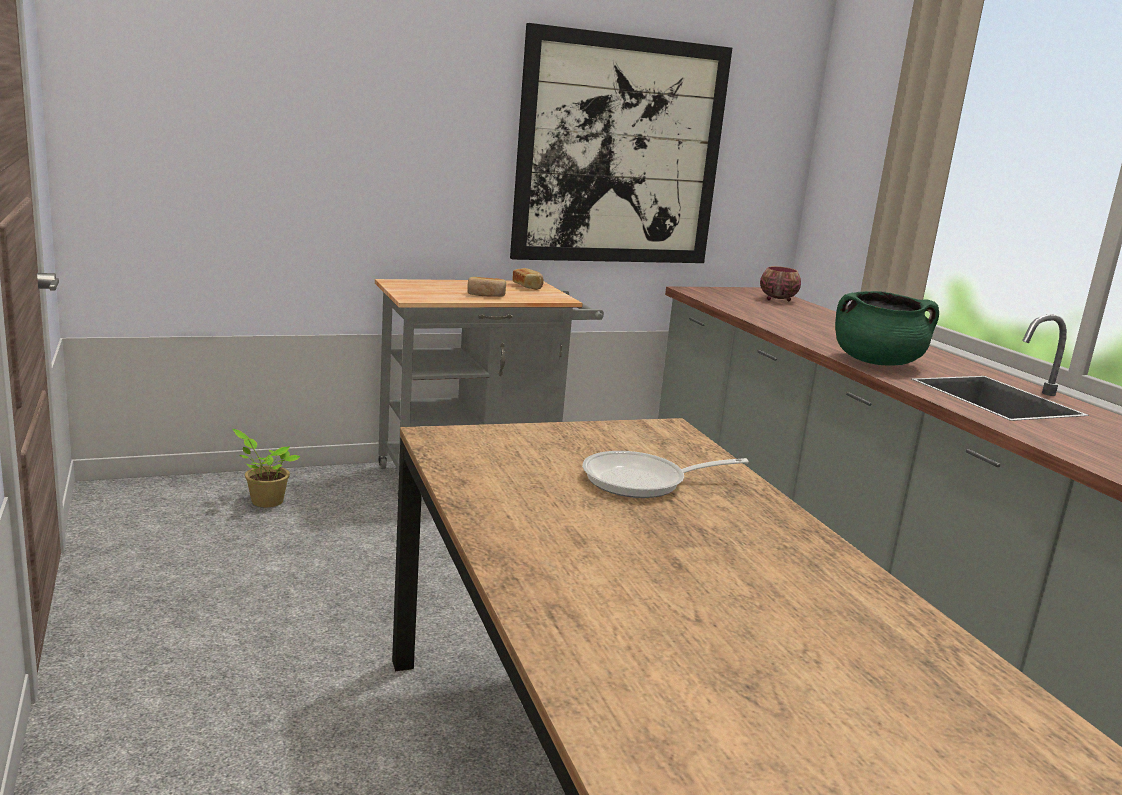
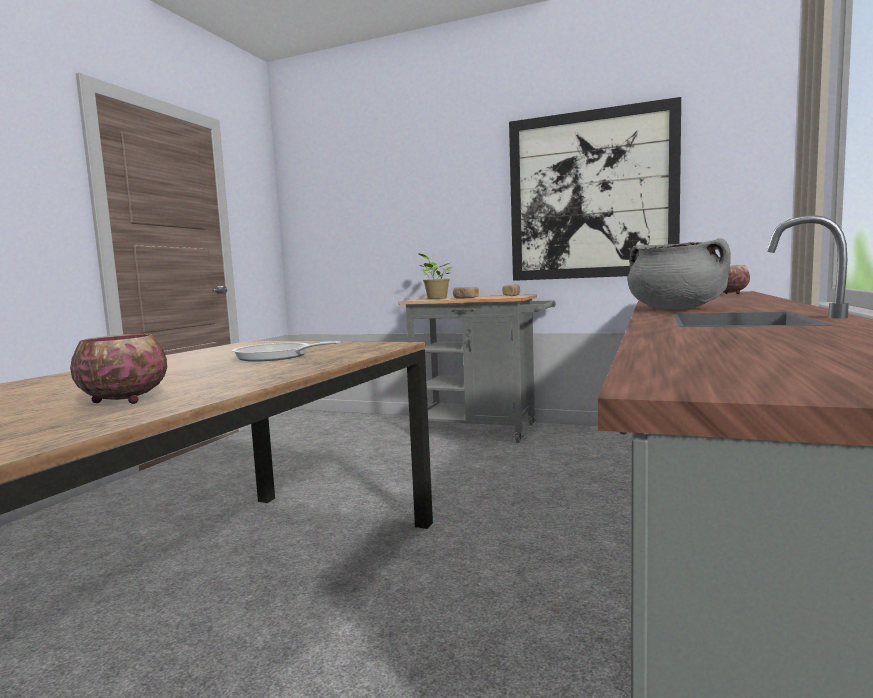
camera: 45 degrees right, 10 degrees down
potted plant [233,429,301,507] -> potted plant moved to [419,253,453,299]
green cooking pot [835,291,939,366] -> grey cooking pot [627,238,731,309]
none -> bowl [70,334,167,404]

